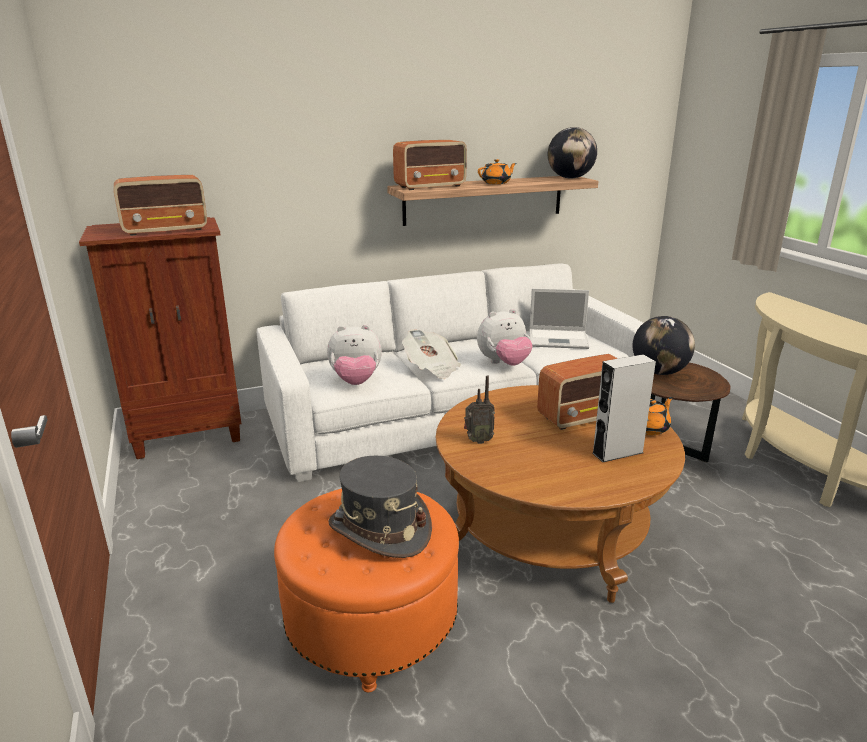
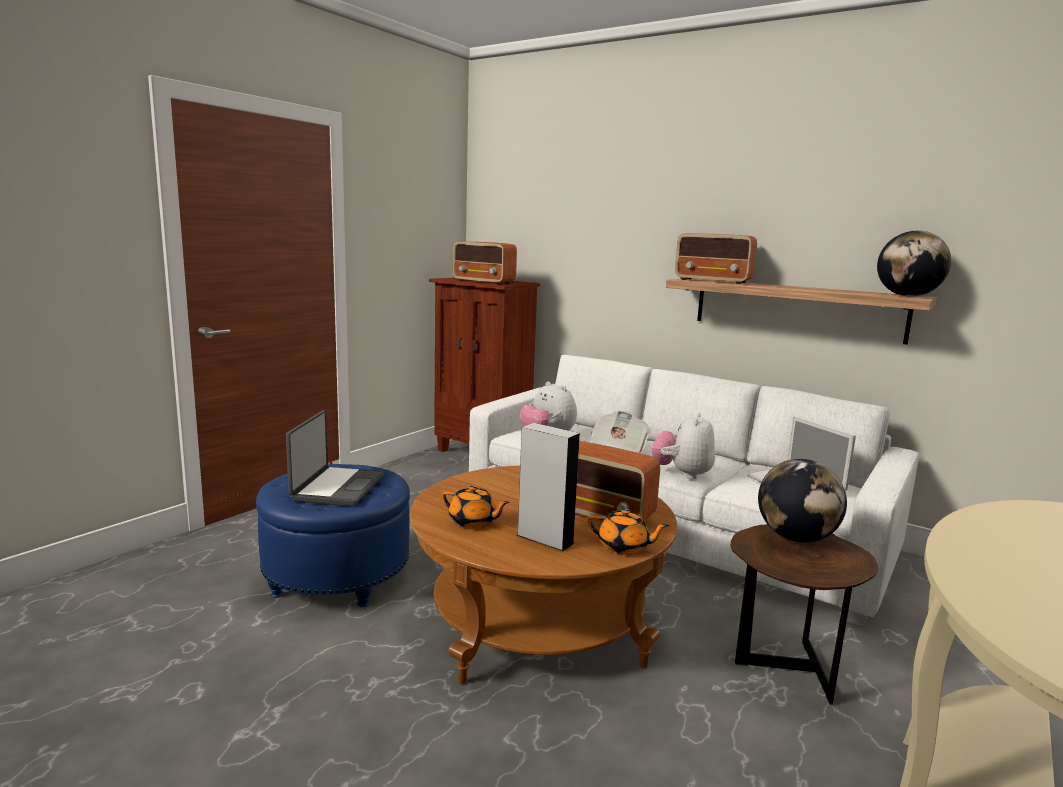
camera: 55 degrees right, 10 degrees down
orange ottoman [274,488,459,692] -> blue ottoman [256,464,410,607]
grey hat [328,456,432,558] -> laptop [286,410,384,506]
radio [464,375,495,444] -> none
plush toy [477,309,532,366] -> plush toy turned 75 degrees clockwise [652,412,715,480]
orange teapot [478,159,516,184] -> orange teapot moved to [442,486,510,528]

